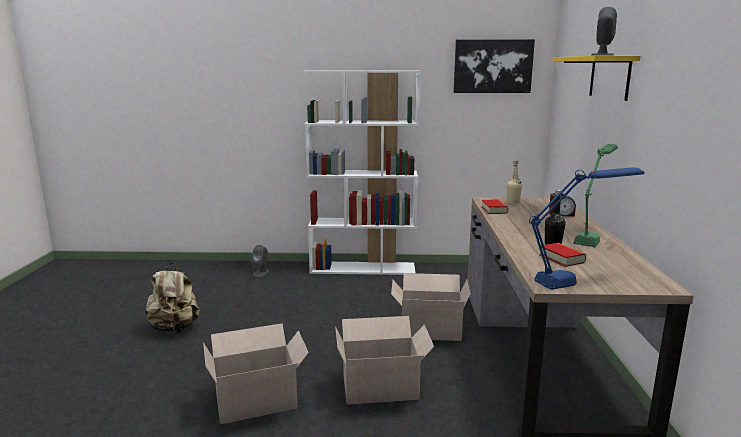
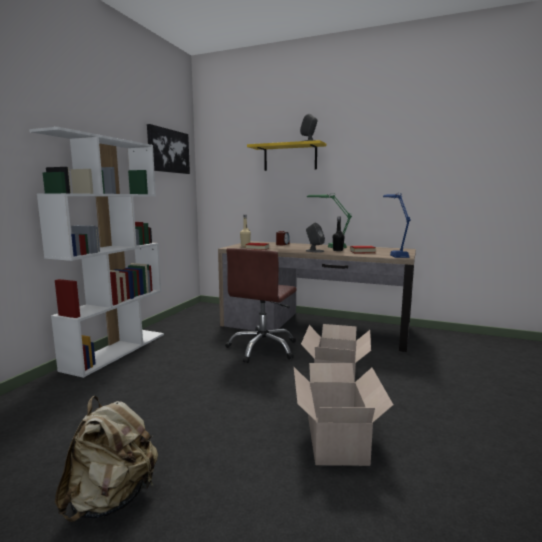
camera: 70 degrees left, 5 degrees down
grey speaker [251,245,270,277] -> grey speaker moved to [306,223,325,253]
cardboard box [391,273,471,341] -> brown office chair [225,248,297,363]

